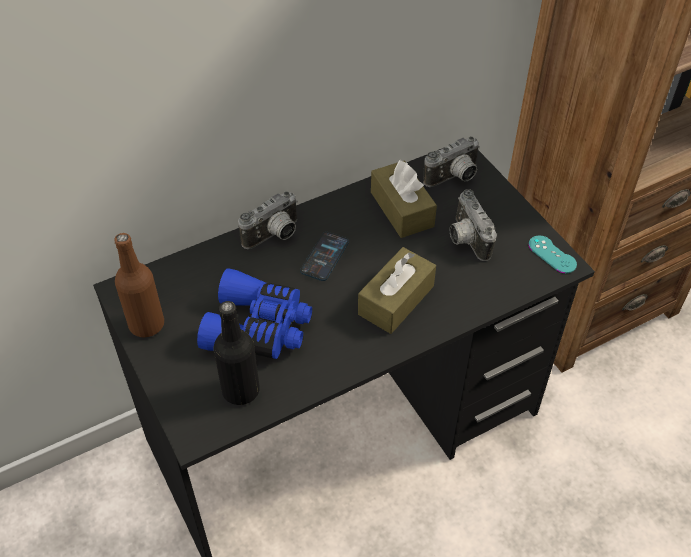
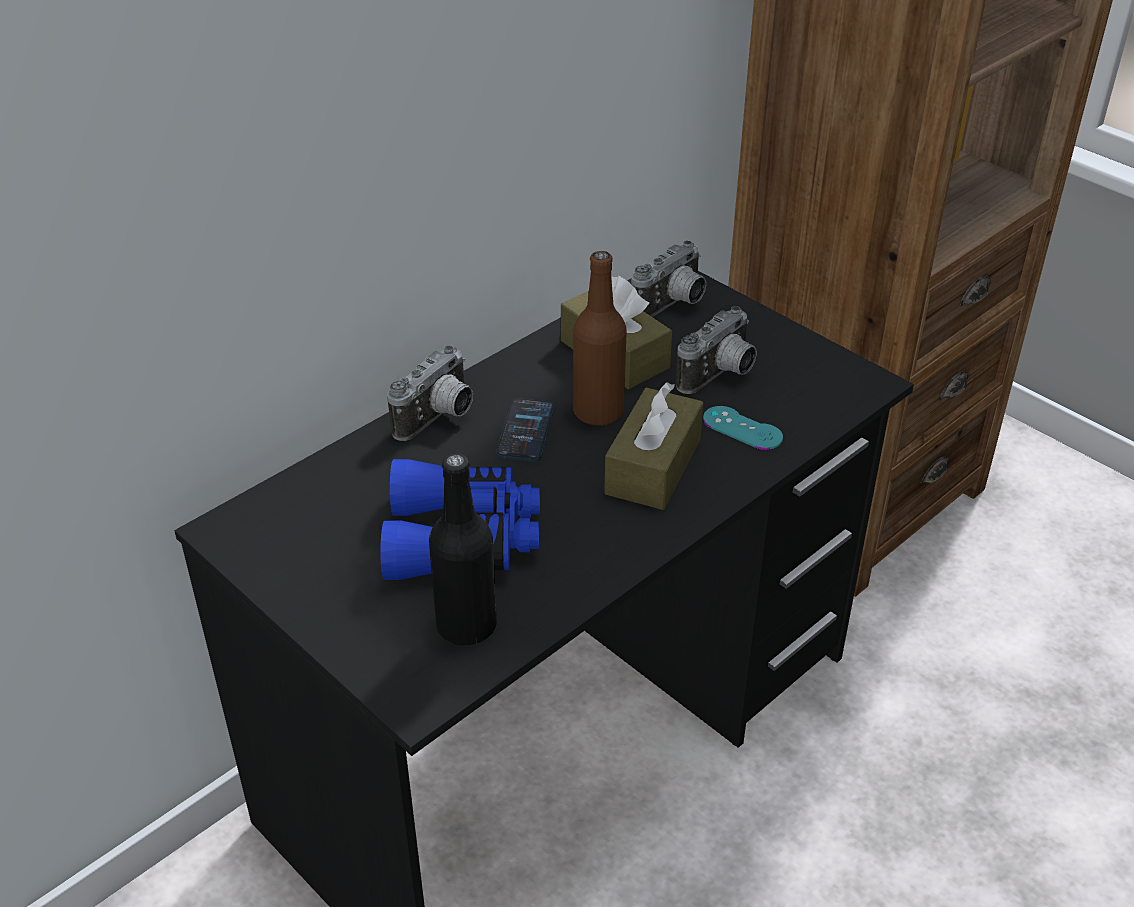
camera: 15 degrees left, 10 degrees down
brown bottle [114,233,164,338] -> brown bottle moved to [573,251,627,426]
camera [449,189,497,261] -> camera turned 105 degrees counterclockwise [676,306,757,394]
turquoise game controller [529,236,577,273] -> turquoise game controller moved to [703,406,783,450]

